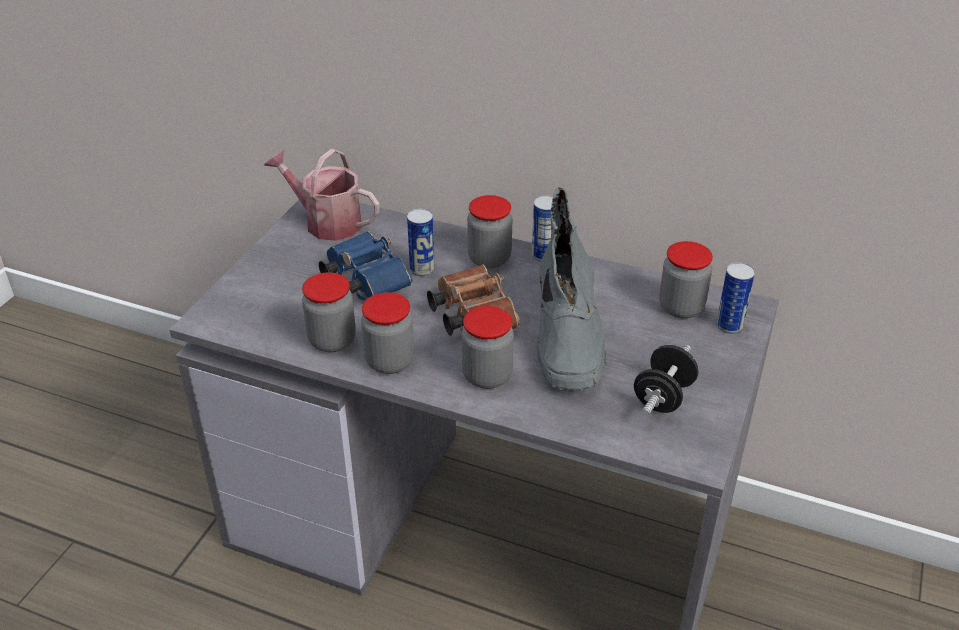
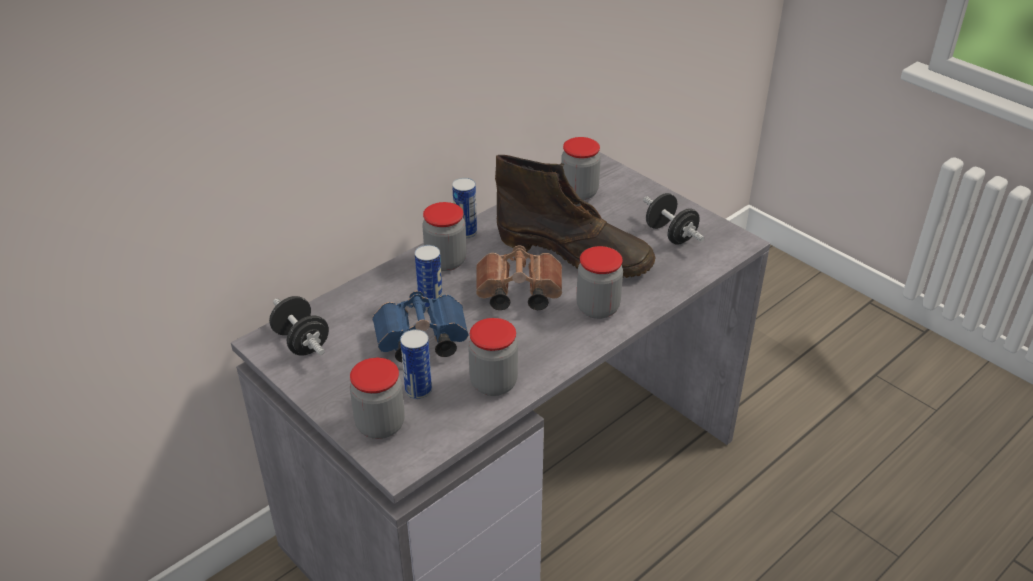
camera: 65 degrees left, 0 degrees up
watering can [264,149,379,241] -> black dumbbell [269,296,329,355]
jar [361,292,414,374] -> jar moved to [350,358,405,439]
grey boot [537,187,607,391] -> brown boot [495,155,655,278]
can [717,263,755,334] -> can moved to [400,329,432,399]

